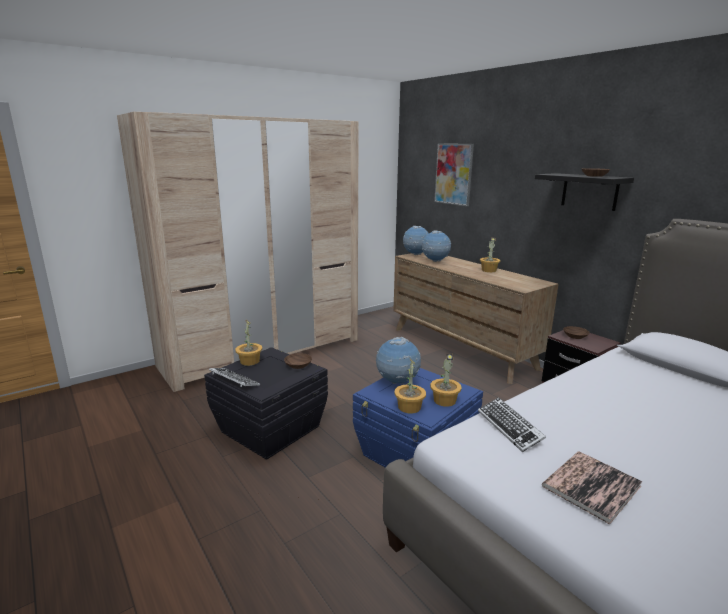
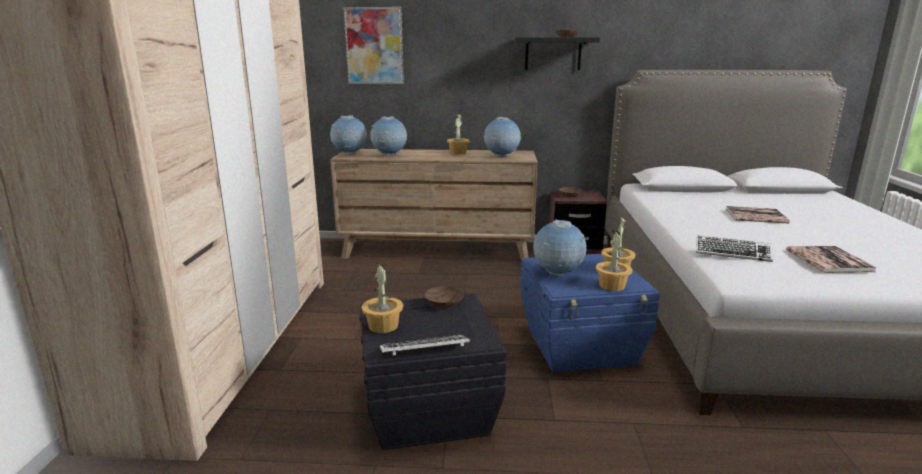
camera: 50 degrees left, 0 degrees up
none -> globe [484,117,522,157]
none -> book [726,206,790,223]

